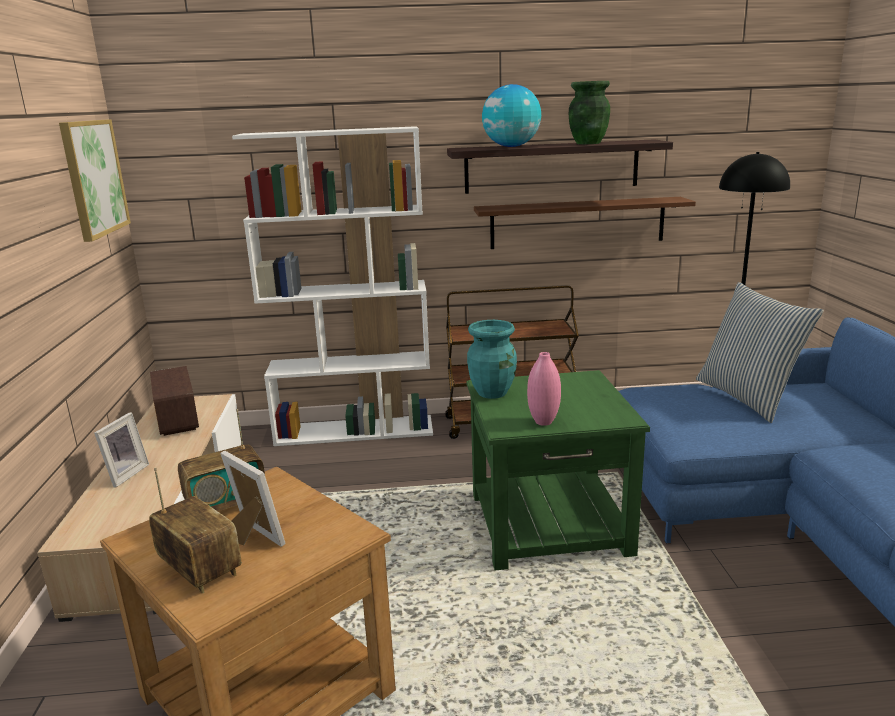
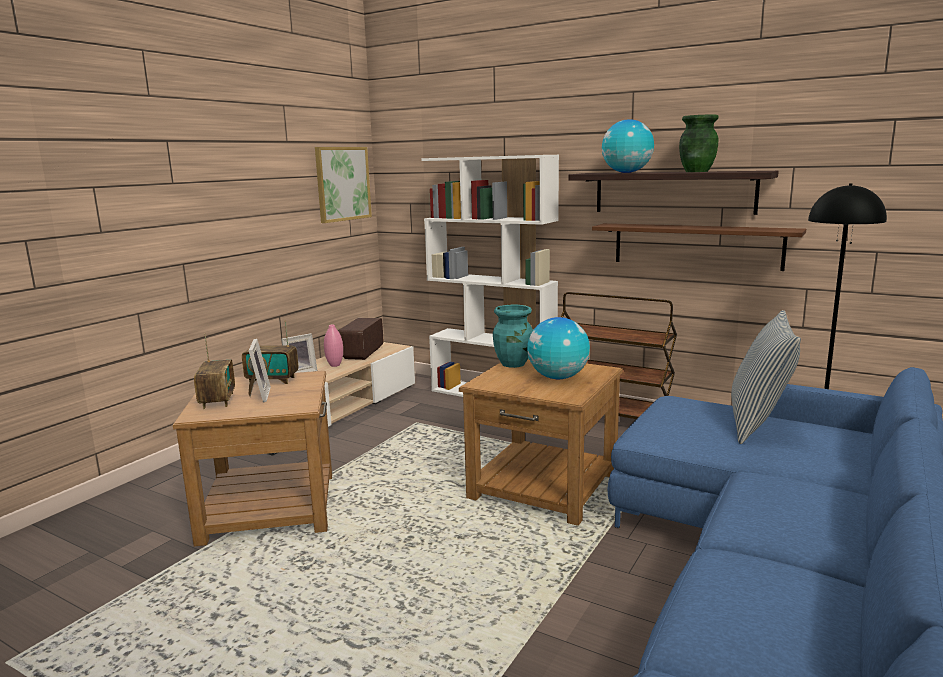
camera: 35 degrees right, 5 degrees down
green side table [467,370,650,570] -> brown side table [459,359,623,526]
pink vase [527,352,561,426] -> pink vase moved to [324,324,343,367]
none -> globe [527,317,590,379]

